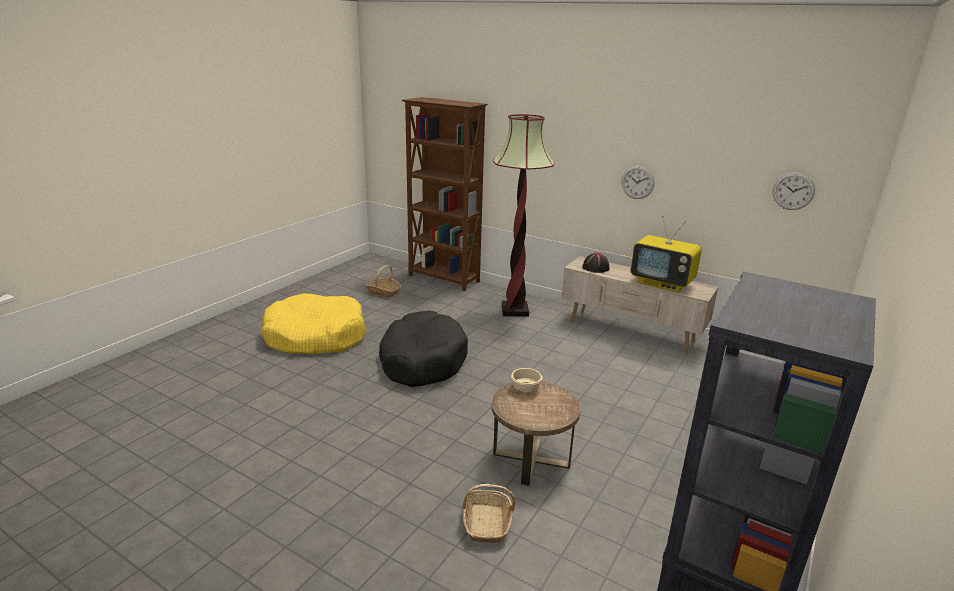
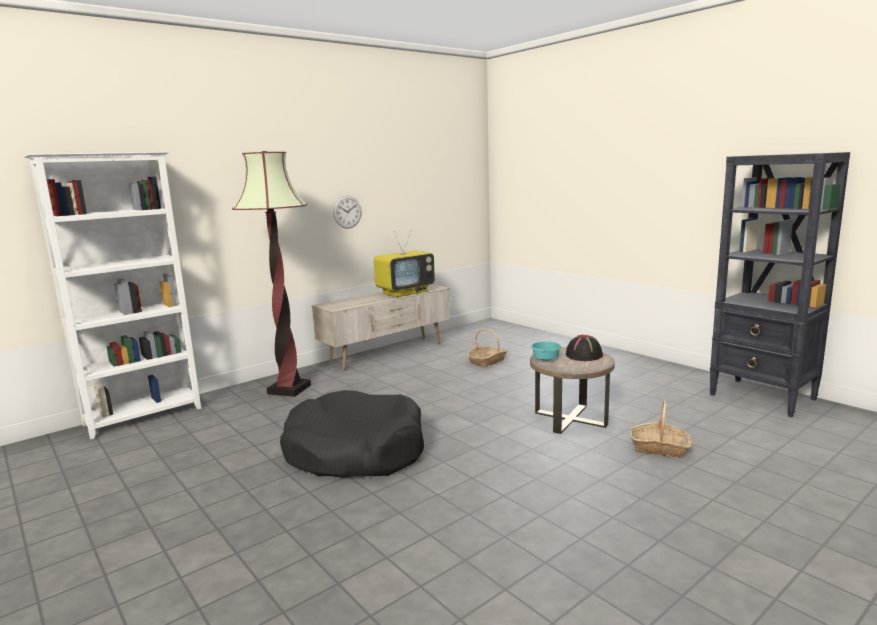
camera: 70 degrees left, 10 degrees down
yellow dog bed [261,294,366,354] -> none
basket [366,265,401,298] -> basket moved to [467,329,507,367]
brown bookcase [402,97,488,291] -> white bookcase [24,152,201,439]
beige bowl [511,368,542,392] -> turquoise bowl [531,341,561,361]
black hat [582,253,610,273] -> black hat moved to [566,335,603,361]
wall clock [773,172,815,210] -> none

